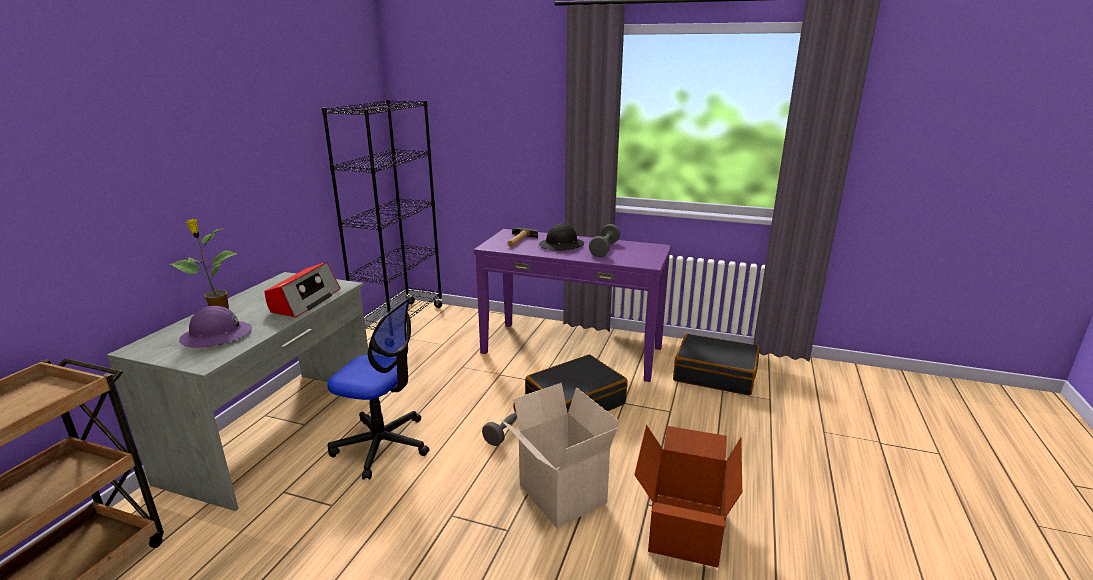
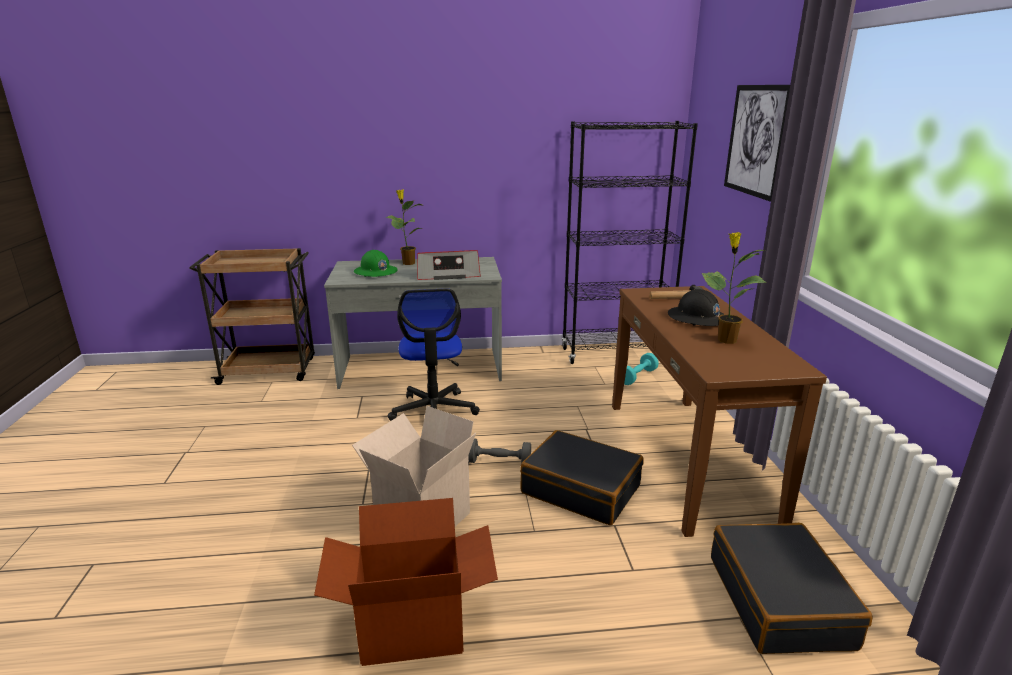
camera: 65 degrees right, 0 degrees up
purple hard hat [179,306,252,348] -> green hard hat [354,250,398,277]
purple console table [474,229,672,382] -> brown console table [612,286,827,537]
grey dumbbell [589,224,621,257] -> potted plant [702,232,767,344]
none -> turquoise dumbbell [624,353,659,385]
none -> picture [724,85,790,202]

